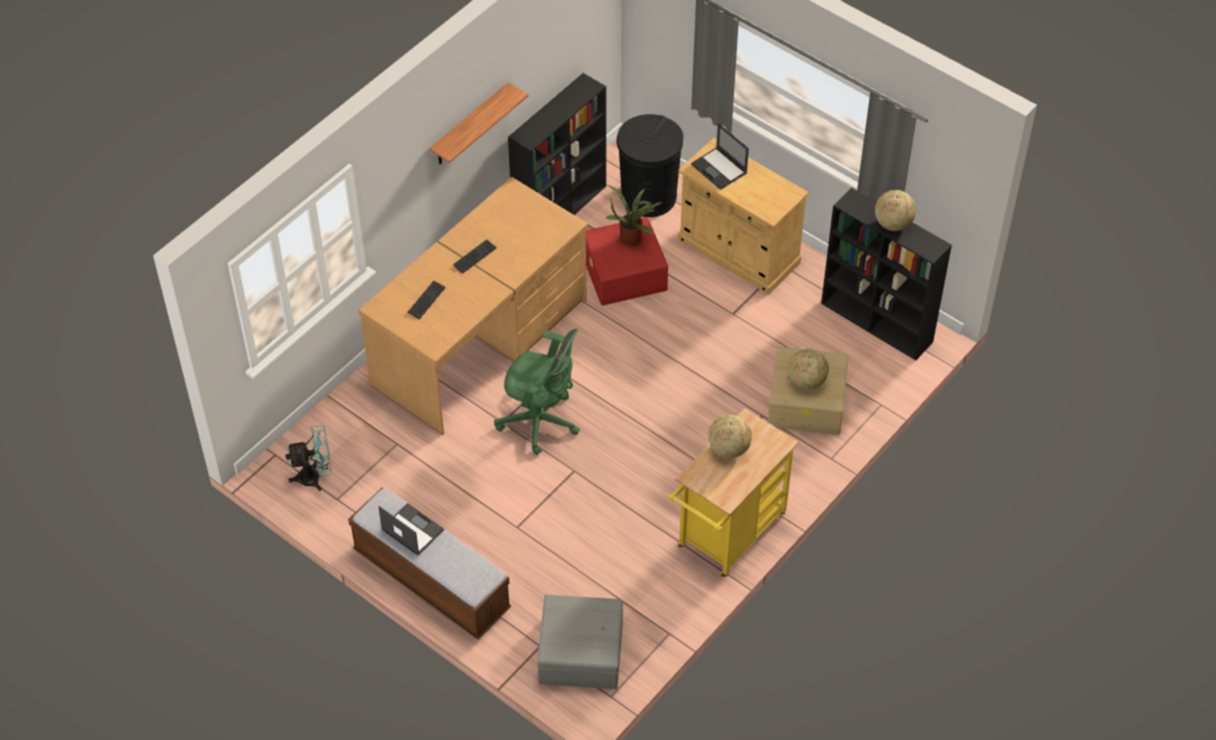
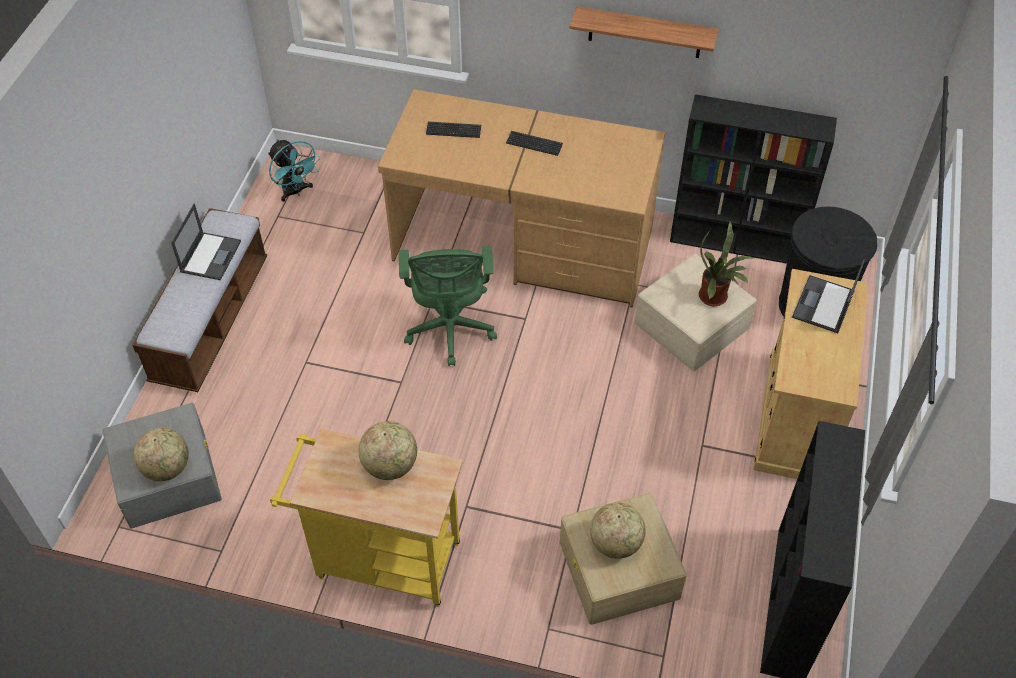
camera: 65 degrees right, 0 degrees up
red storage box [586,217,668,306] -> beige storage box [634,254,757,371]
globe [875,190,916,231] -> globe moved to [134,428,189,481]

